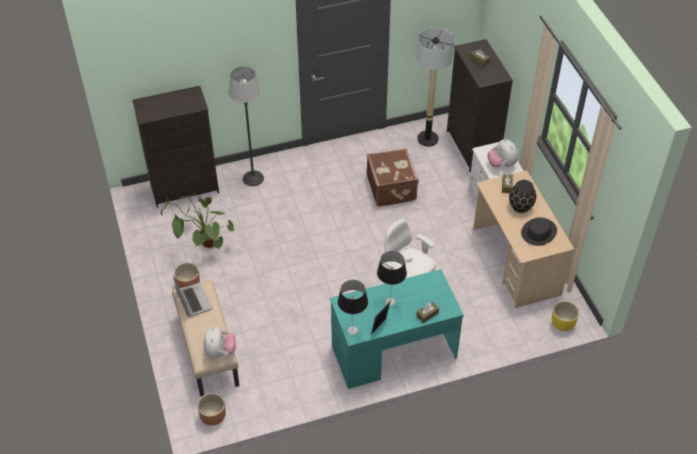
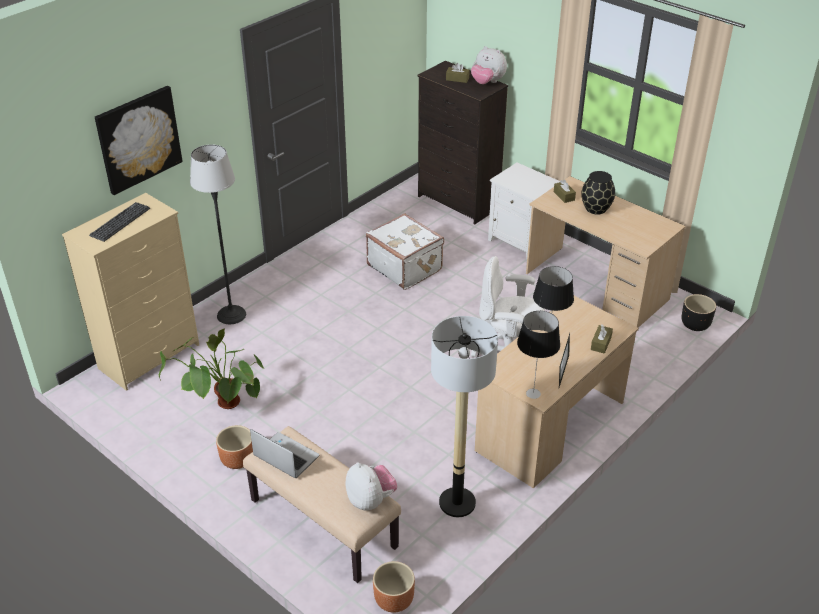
camera: 30 degrees left, 10 degrees down
black dresser [132,86,219,208] -> beige dresser [62,193,199,391]
turquoise desk [330,269,464,389] -> beige desk [475,296,639,488]
brown suitcase [367,148,419,207] -> white suitcase [366,213,444,290]
floor lamp [416,28,454,147] -> floor lamp moved to [431,316,498,517]
plush toy [487,138,518,167] -> plush toy moved to [471,46,507,84]
black hat [521,217,557,246] -> none
yellow planter [552,301,579,331] -> black planter [682,294,716,331]
none -> keyboard [89,202,150,242]
none -> picture [95,86,183,195]

